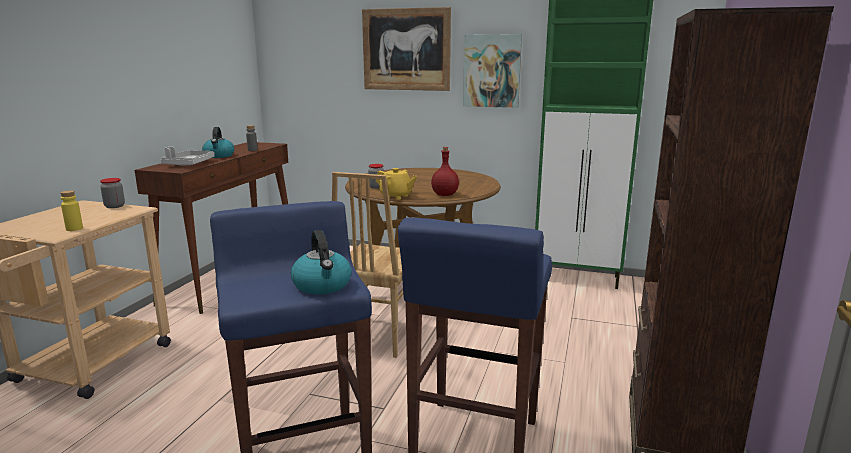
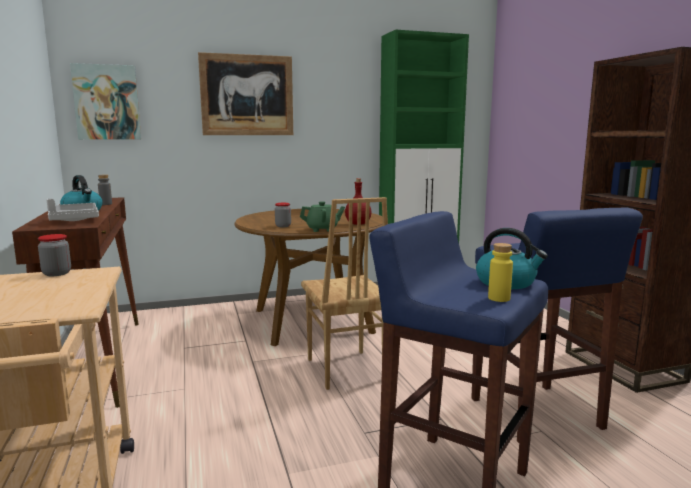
camera: 35 degrees left, 5 degrees down
yellow bottle [60,190,83,231] -> yellow bottle moved to [488,243,513,302]
yellow teapot [376,168,417,200] -> green teapot [300,201,345,232]
picture [463,34,522,108] -> picture moved to [70,63,141,140]

